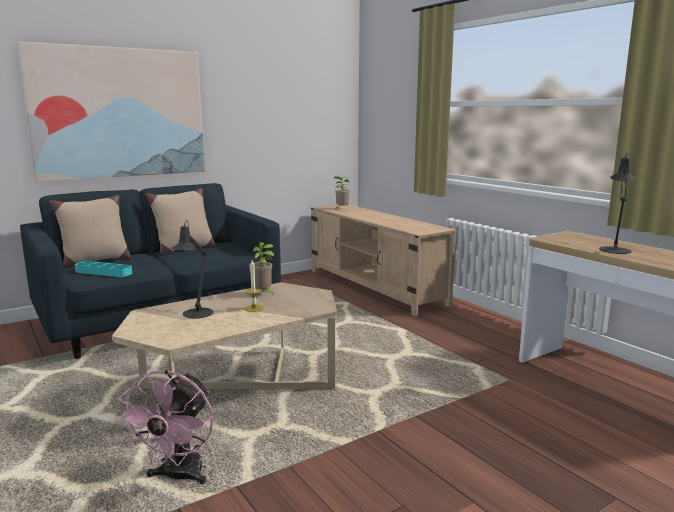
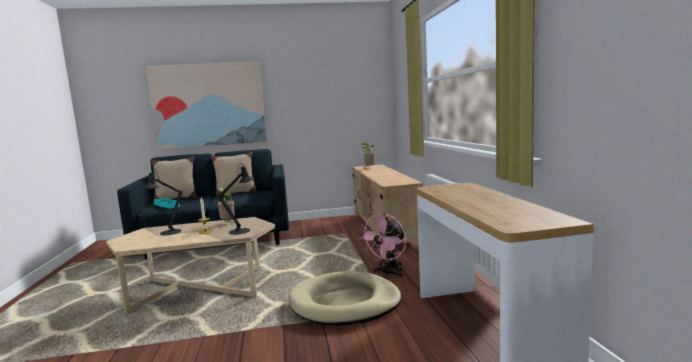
camera: 25 degrees right, 5 degrees down
pink fan [115,370,214,484] -> pink fan moved to [360,213,406,278]
black table lamp [599,152,635,254] -> black table lamp moved to [218,163,255,235]
none -> beige dog bed [288,271,401,326]

